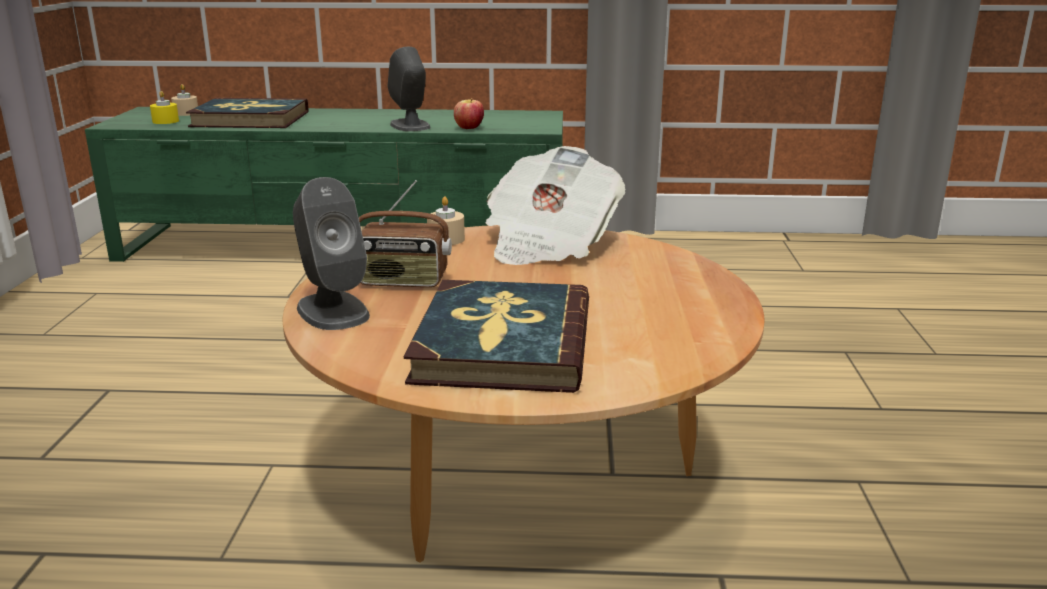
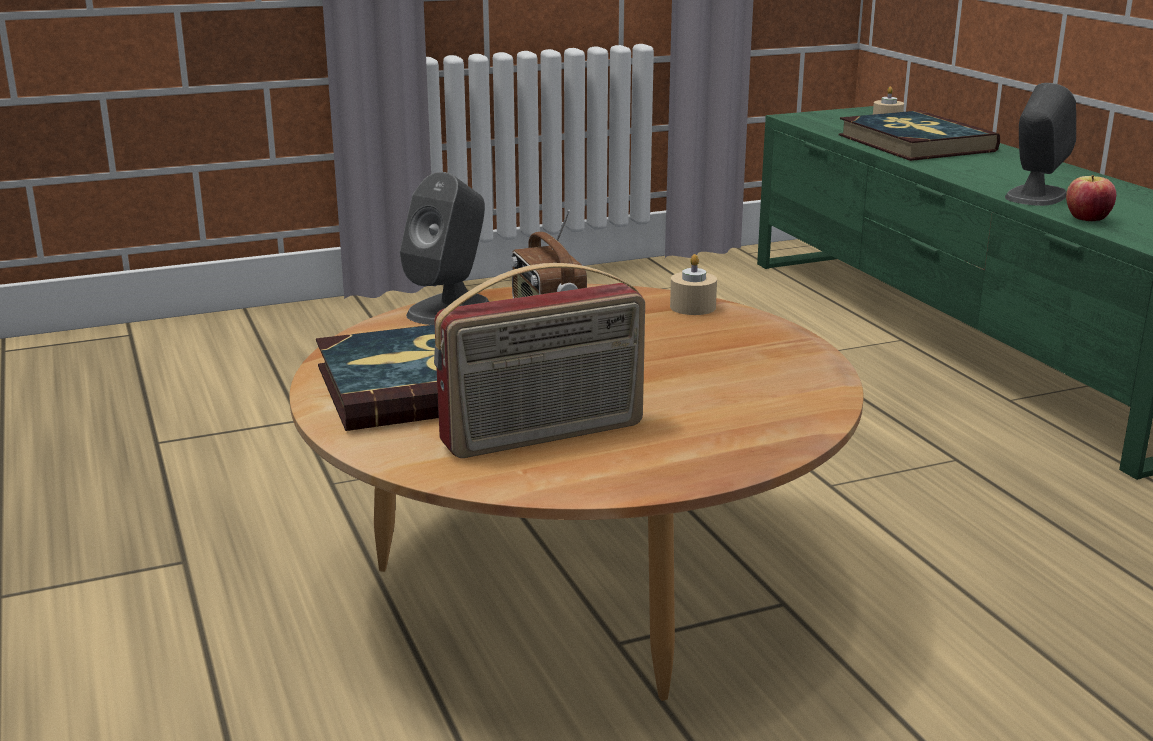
camera: 65 degrees right, 0 degrees up
yellow candle [150,91,179,124] -> none
newspaper [486,146,626,265] -> none
none -> radio [434,263,645,458]

